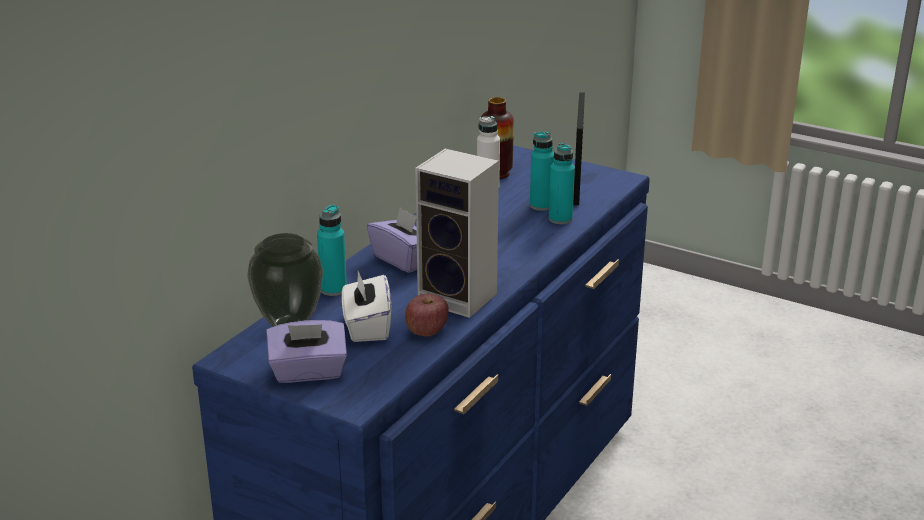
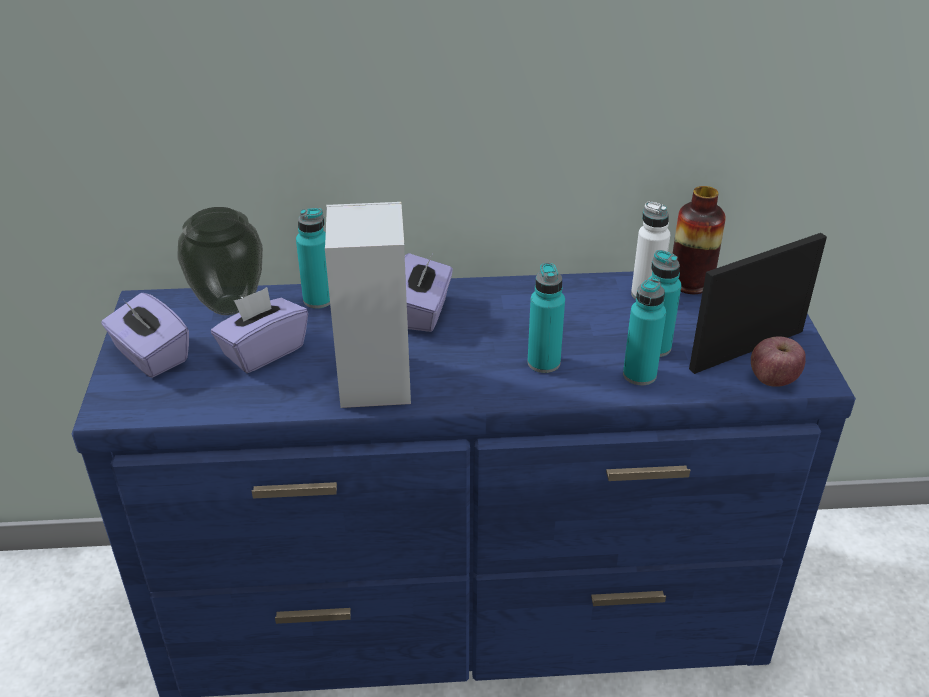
camera: 55 degrees right, 10 degrees up
white tissue box [342,271,391,342] -> purple tissue box [211,287,308,373]
apple [405,294,449,337] -> apple moved to [751,336,806,387]
none -> turquoise bottle [527,263,565,373]

